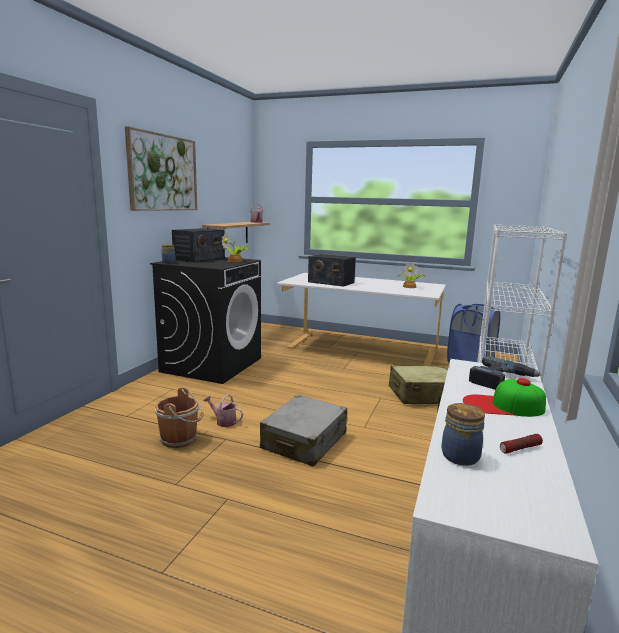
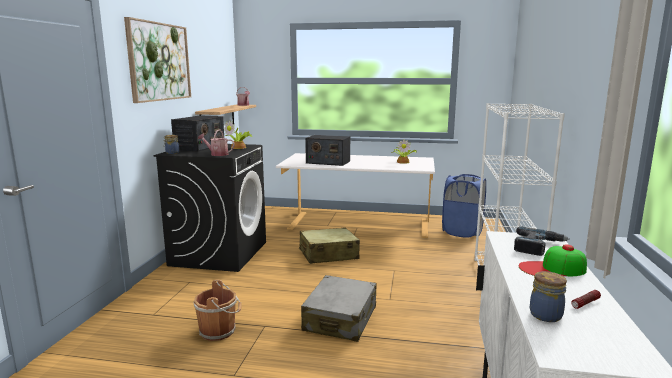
camera: 10 degrees left, 0 degrees up
watering can [203,394,243,427] -> watering can moved to [198,130,235,156]
beige suitcase [389,365,447,404] -> beige suitcase moved to [299,228,360,264]

